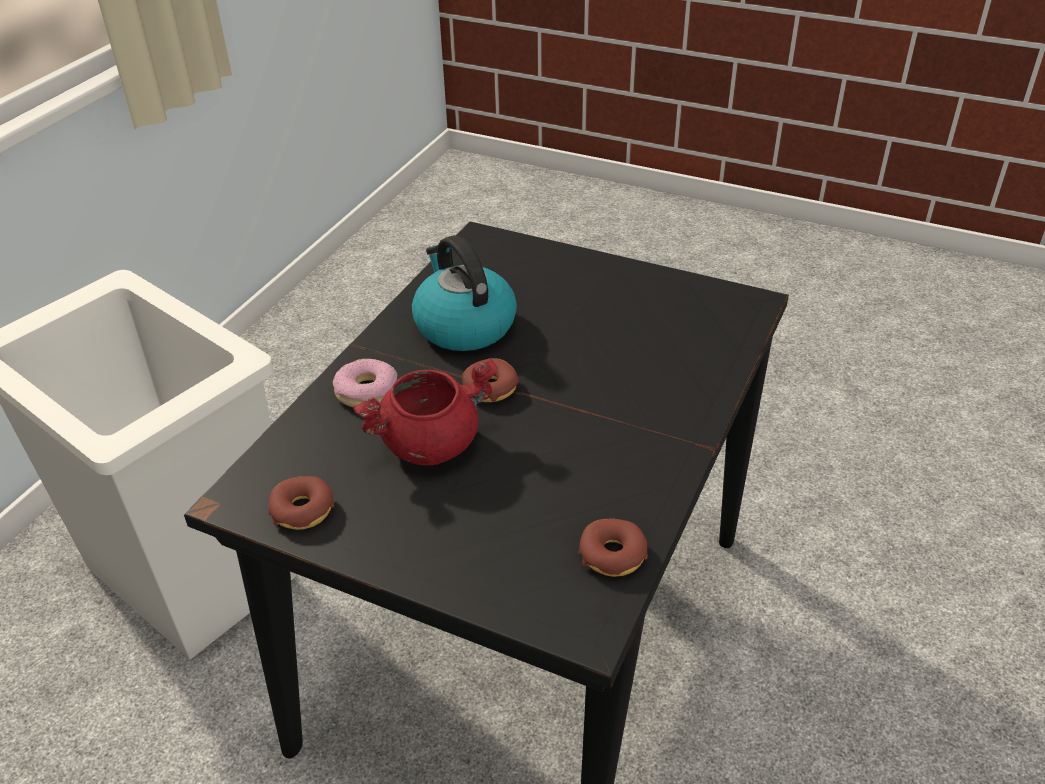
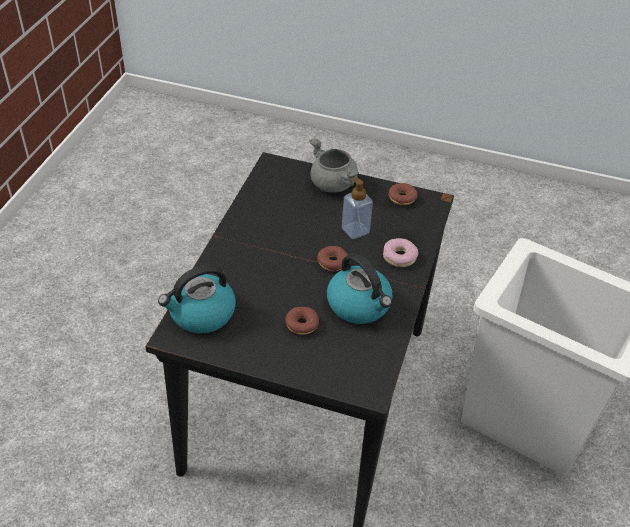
camera: 170 degrees right, 5 degrees up
red cooking pot [353,359,498,465] -> soap dispenser [342,177,373,239]
donut [579,519,648,577] -> donut moved to [285,307,319,335]
none -> kettle [158,265,236,333]
none -> grey cooking pot [309,138,359,193]

